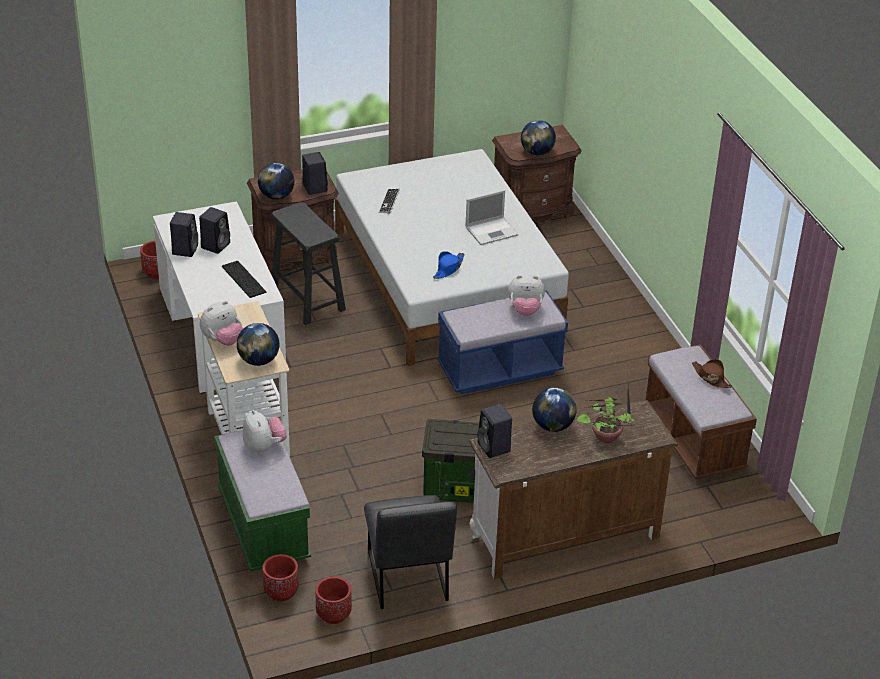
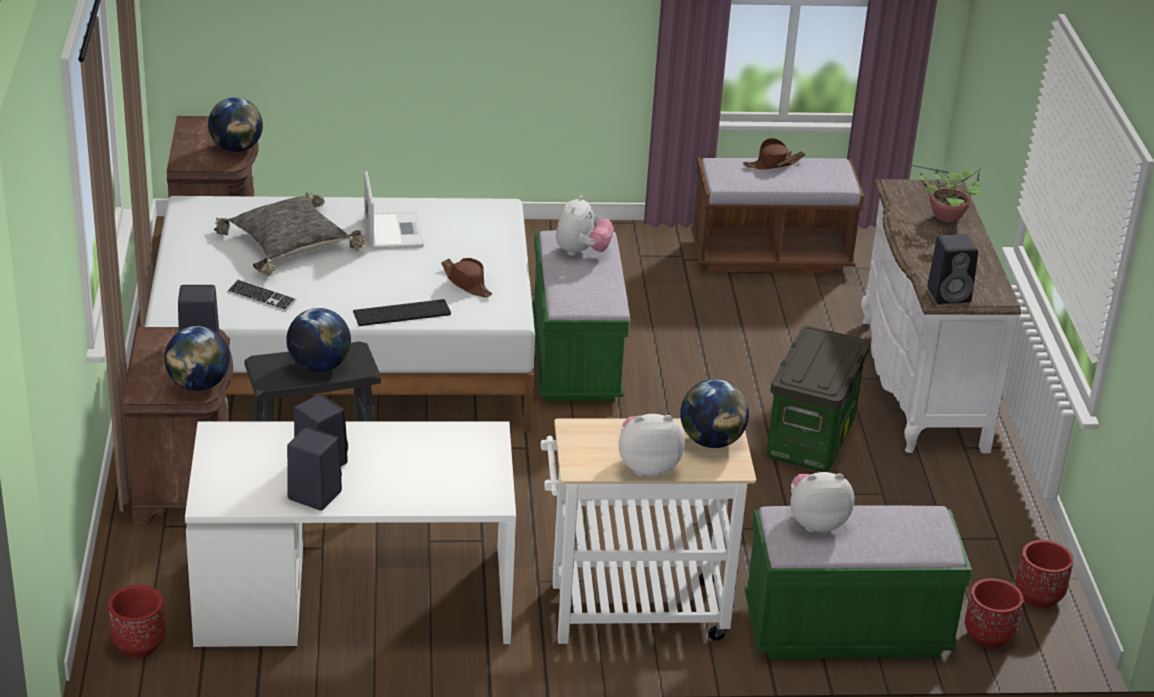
camera: 75 degrees left, 5 degrees down
plush toy [200,301,243,346] -> plush toy turned 75 degrees counterclockwise [619,414,685,476]
keyboard [222,261,266,298] -> keyboard moved to [353,299,451,326]
grey chair [364,495,457,609] -> none
blue hat [433,251,465,279] -> brown hat [441,258,492,297]
blue bench [437,290,568,395] -> green bench [532,230,630,401]
globe [532,387,577,432] -> globe moved to [286,308,351,372]
none -> pillow [214,193,366,276]

